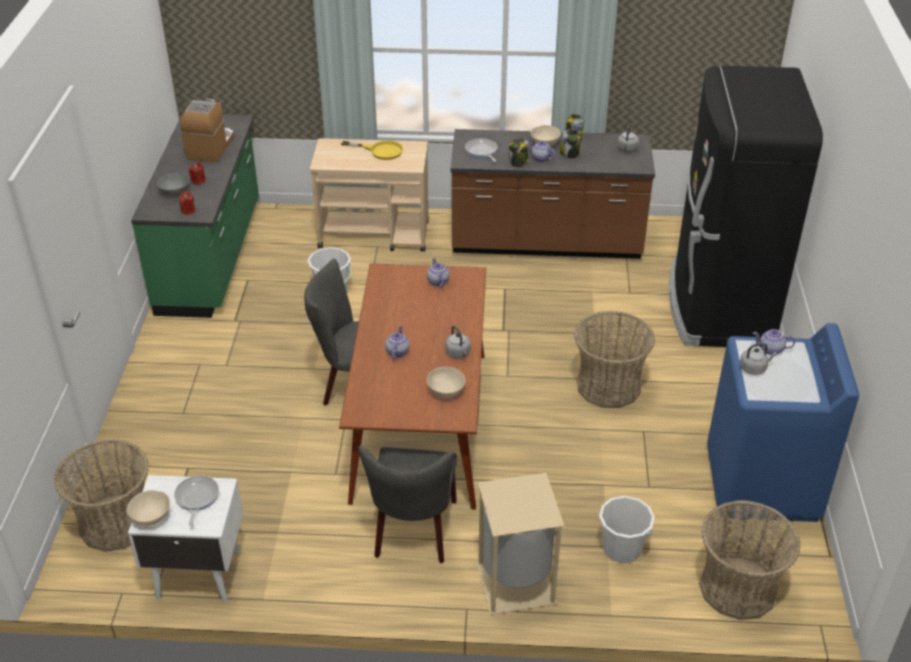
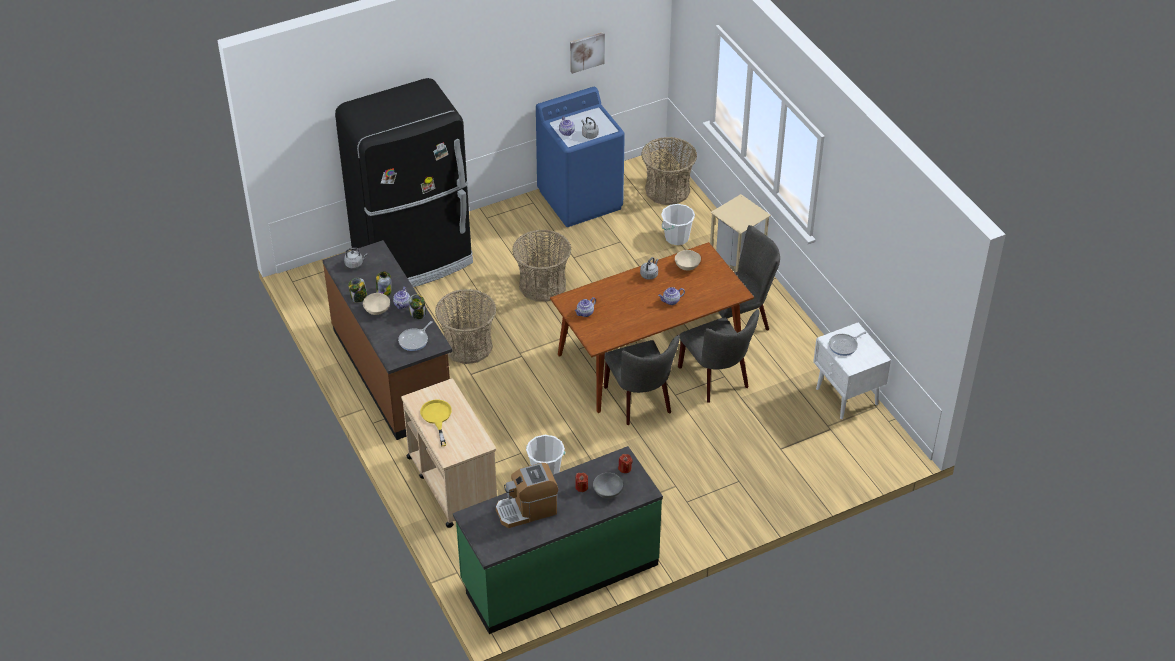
camera: 120 degrees left, 5 degrees up
basket [54,439,149,552] -> basket moved to [435,289,496,364]
beige bowl [127,490,170,526] -> none
none -> picture [570,32,605,74]
none -> grey chair [678,309,760,403]

